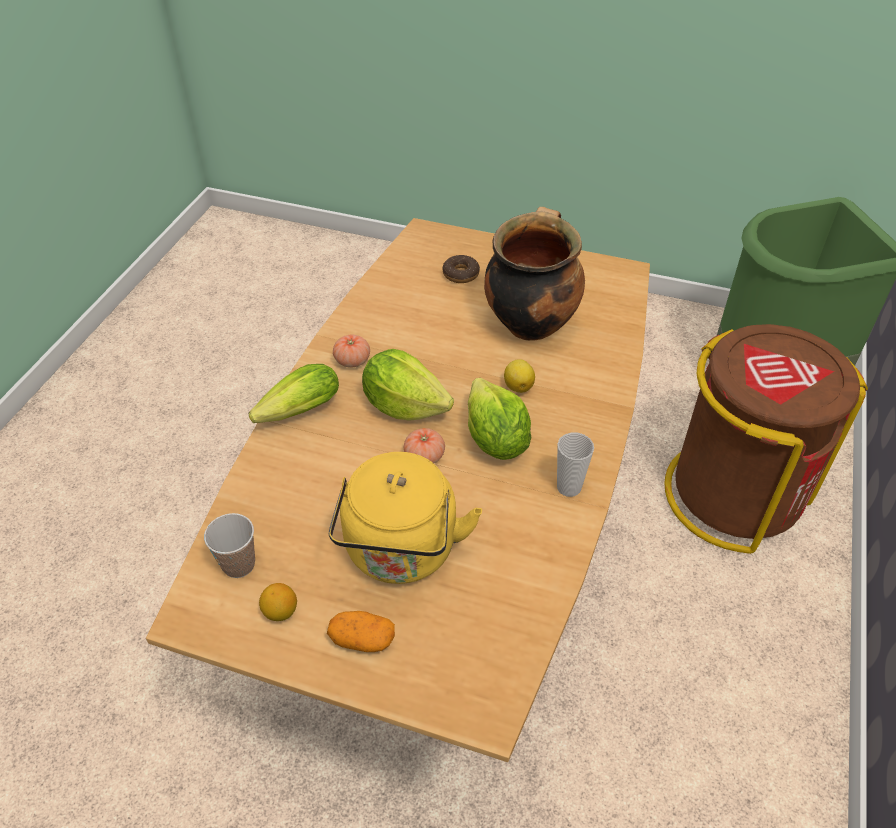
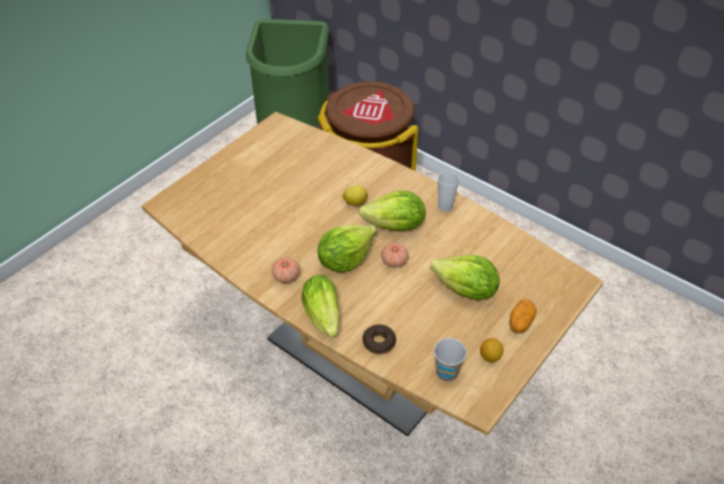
camera: 70 degrees left, 0 degrees up
yellow kettle [329,452,482,584] -> lettuce [430,255,500,300]
donut [443,255,480,283] -> donut moved to [362,324,396,354]
cooking pot [484,207,585,341] -> none

